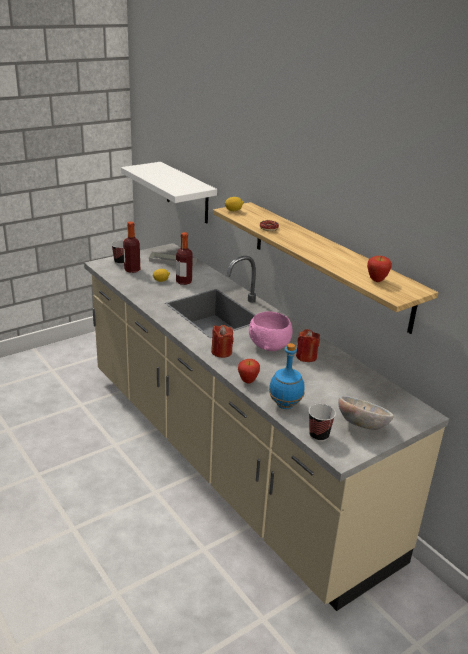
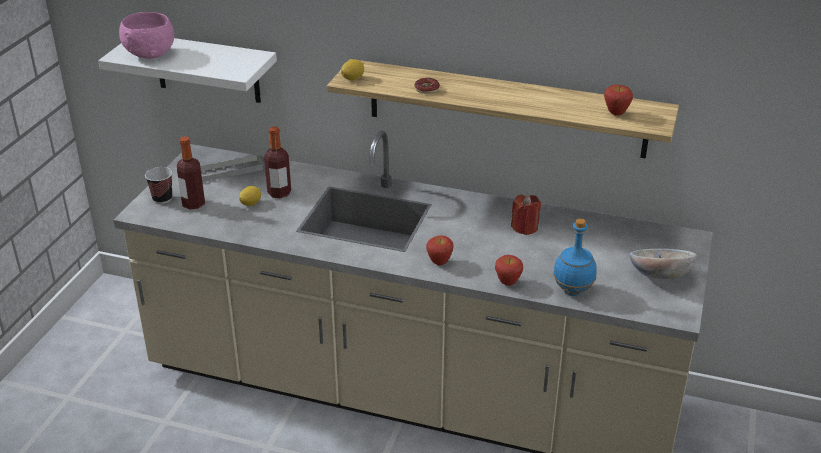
camera: 35 degrees left, 5 degrees up
red candle [211,325,234,358] -> apple [426,236,453,266]
pink bowl [249,312,292,351] -> pink bowl moved to [119,12,174,59]
cup [309,404,336,442] -> none

